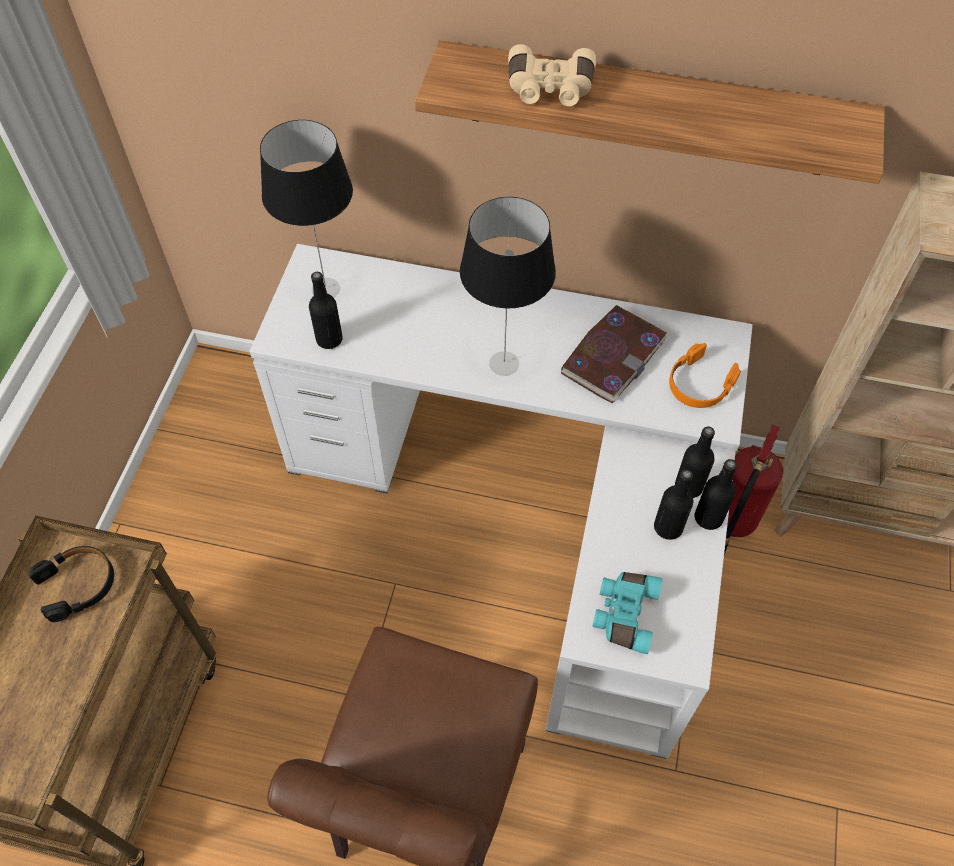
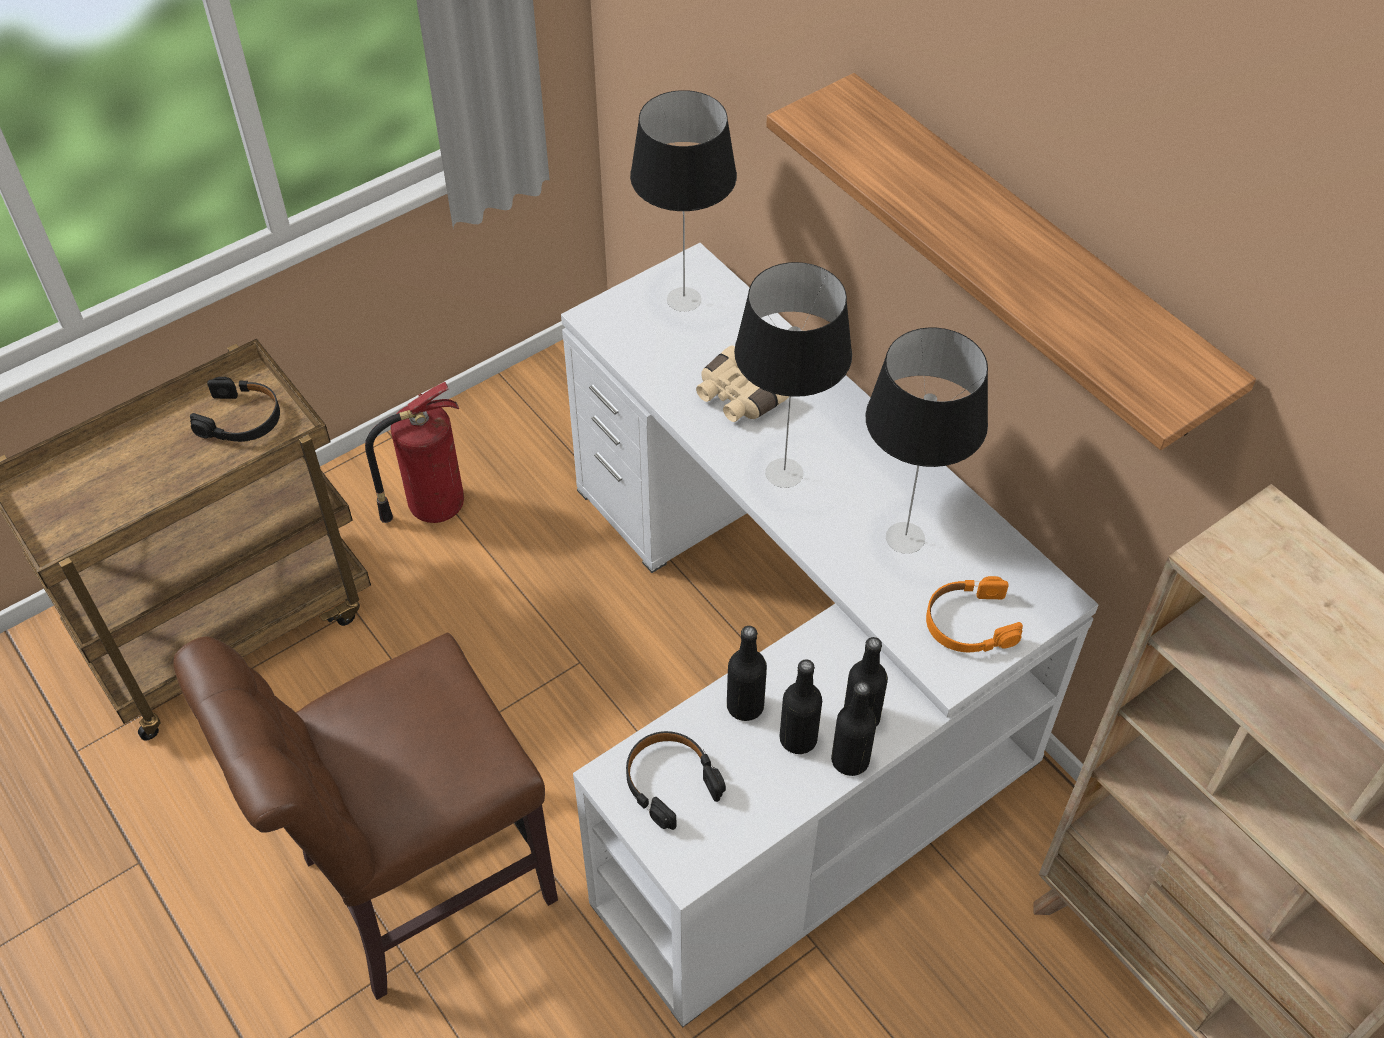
camera: 40 degrees right, 5 degrees down
black bottle [309,272,343,349] -> black bottle moved to [727,626,767,721]
beige binoculars [508,44,596,106] -> beige binoculars moved to [696,346,789,422]
book [561,305,667,403] -> table lamp [865,327,988,554]
turquoise binoculars [593,572,663,654] -> black headphones [626,731,726,830]
fire extinguisher [724,425,783,555] -> fire extinguisher moved to [365,382,464,523]

